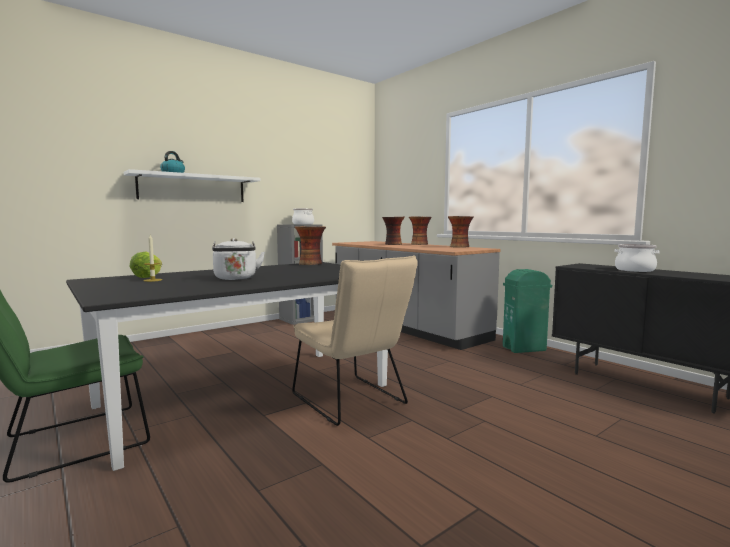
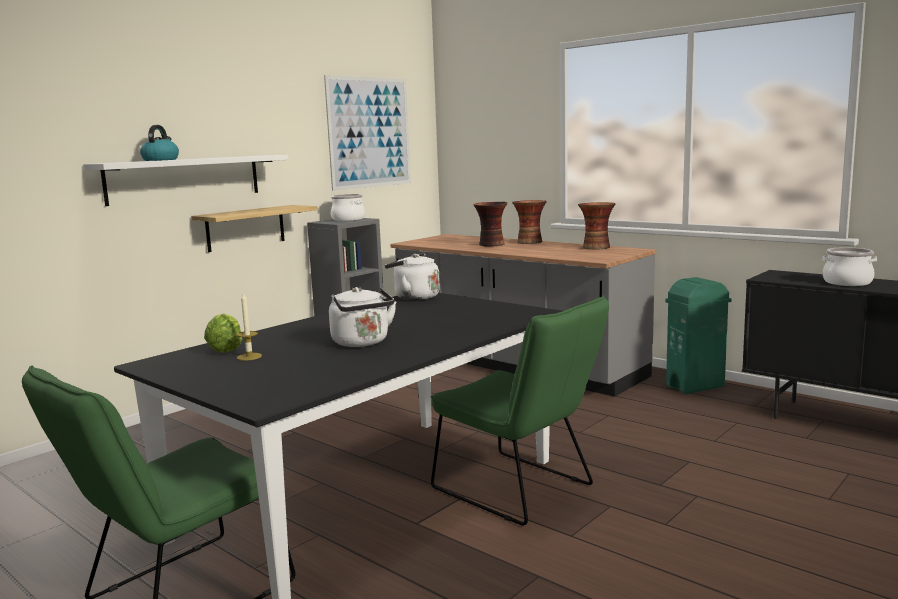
camera: 10 degrees left, 5 degrees up
beige chair [292,255,418,426] -> green chair [431,296,609,525]
vase [295,226,326,265] -> white kettle [385,254,440,301]
none -> shelf [191,205,317,252]
none -> picture [324,75,411,191]

